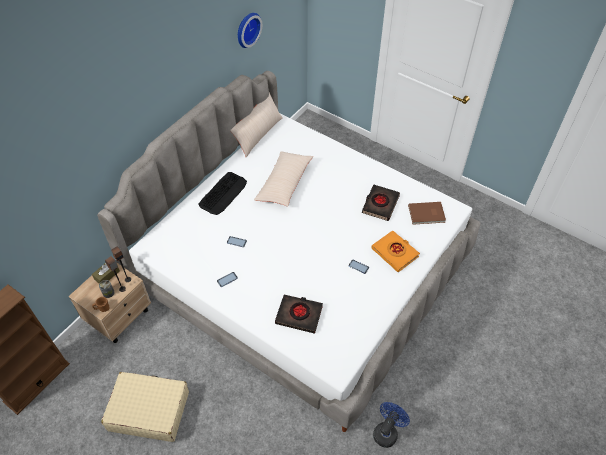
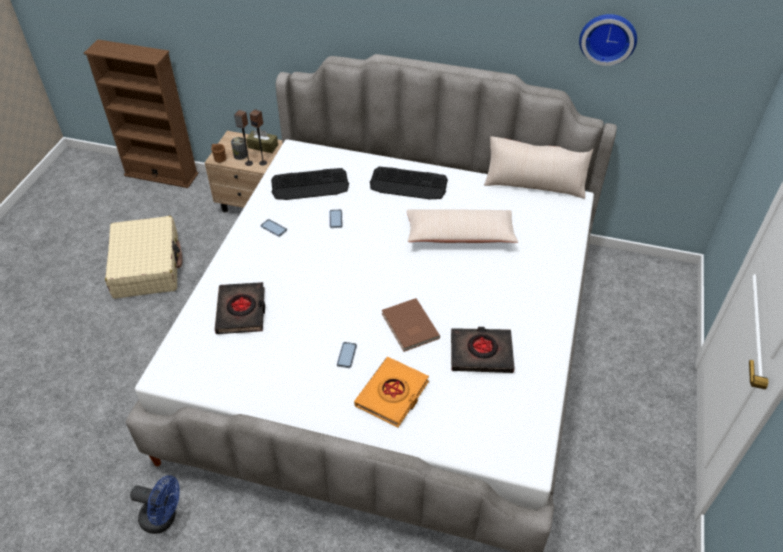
camera: 70 degrees right, 5 degrees down
brown book [408,202,446,225] -> brown book moved to [382,298,440,352]
none -> keyboard [271,168,349,200]

